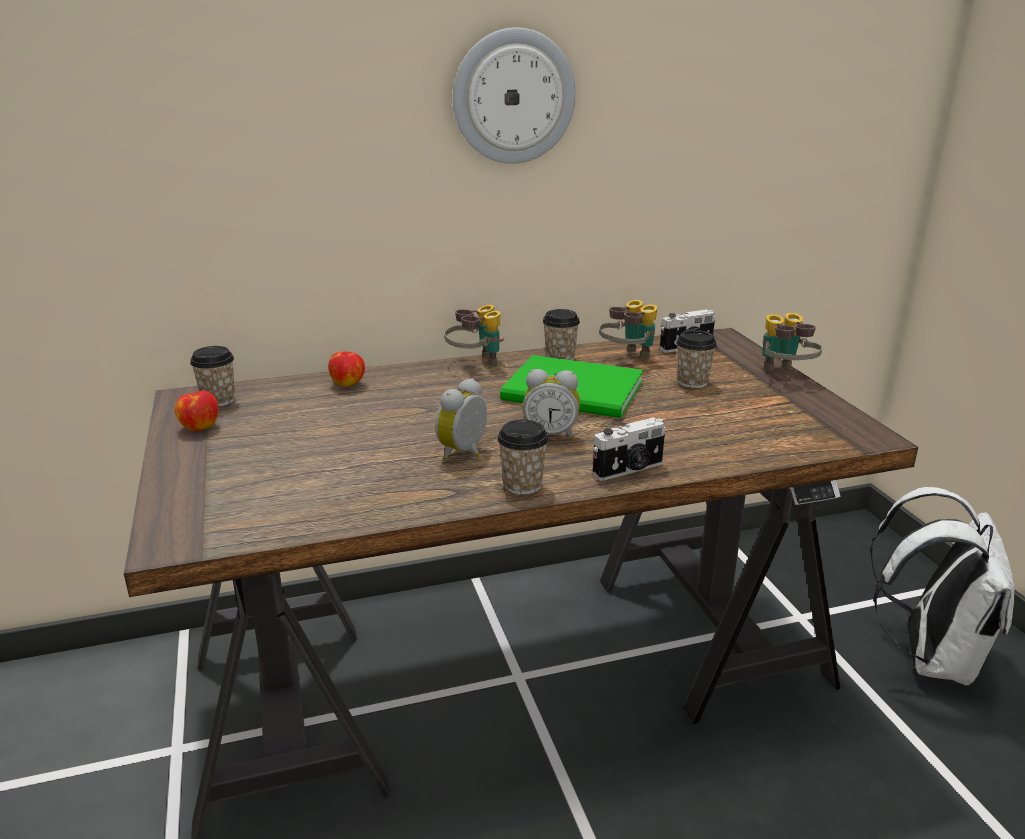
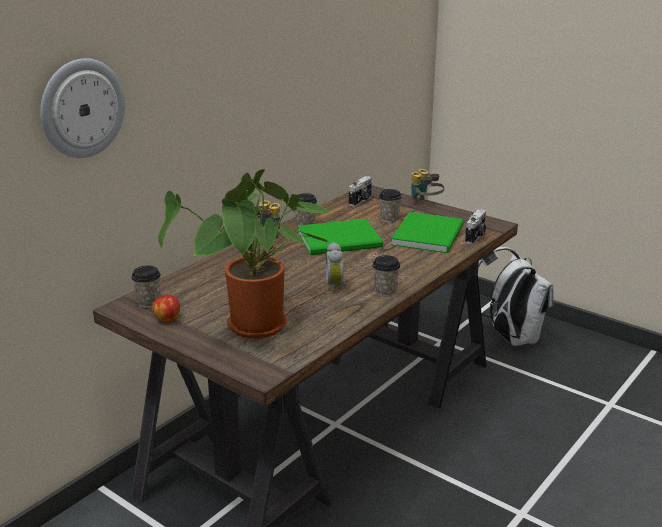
camera: 35 degrees left, 0 degrees up
apple [328,352,365,387] -> none
wall clock [453,27,576,164] -> wall clock moved to [41,58,125,158]
alarm clock [523,369,580,440] -> none
camera [593,417,665,481] -> camera moved to [465,209,486,245]
binoculars [599,300,657,360] -> none
none -> potted plant [158,169,332,339]
none -> green book [391,212,464,253]

